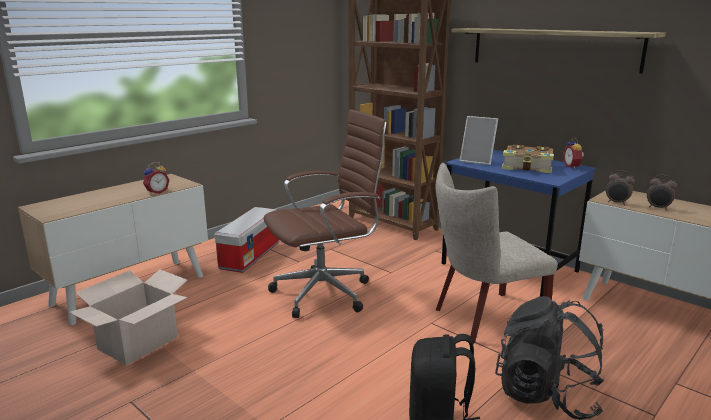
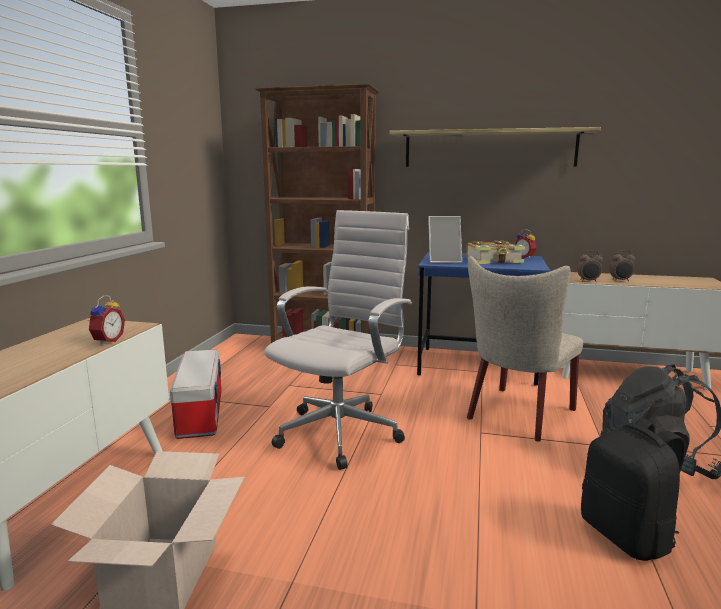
camera: 30 degrees left, 5 degrees down
brown office chair [264,109,388,318] -> white office chair [264,210,412,470]

